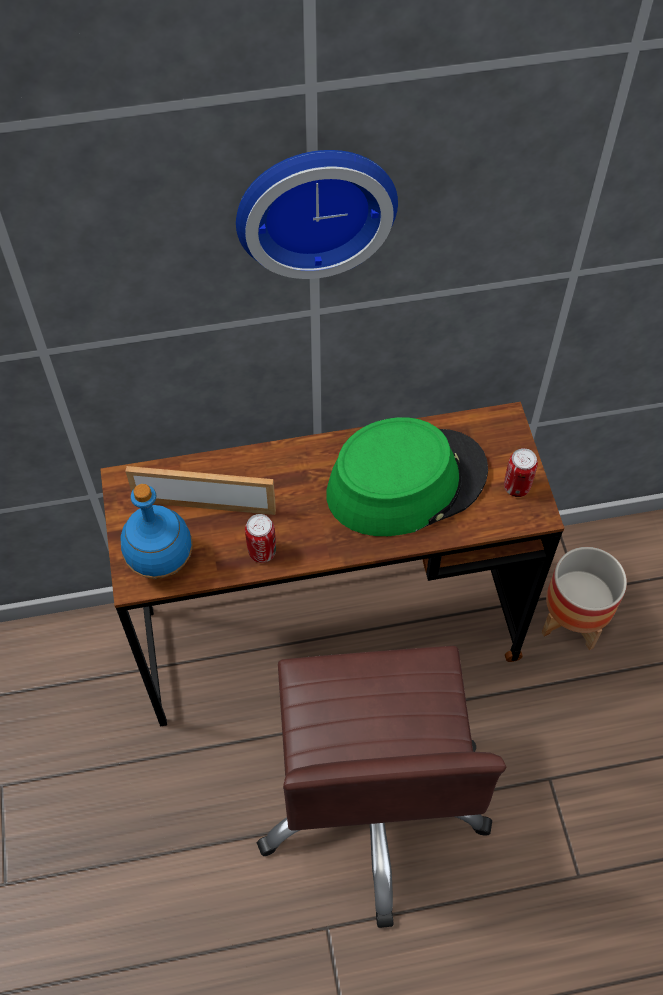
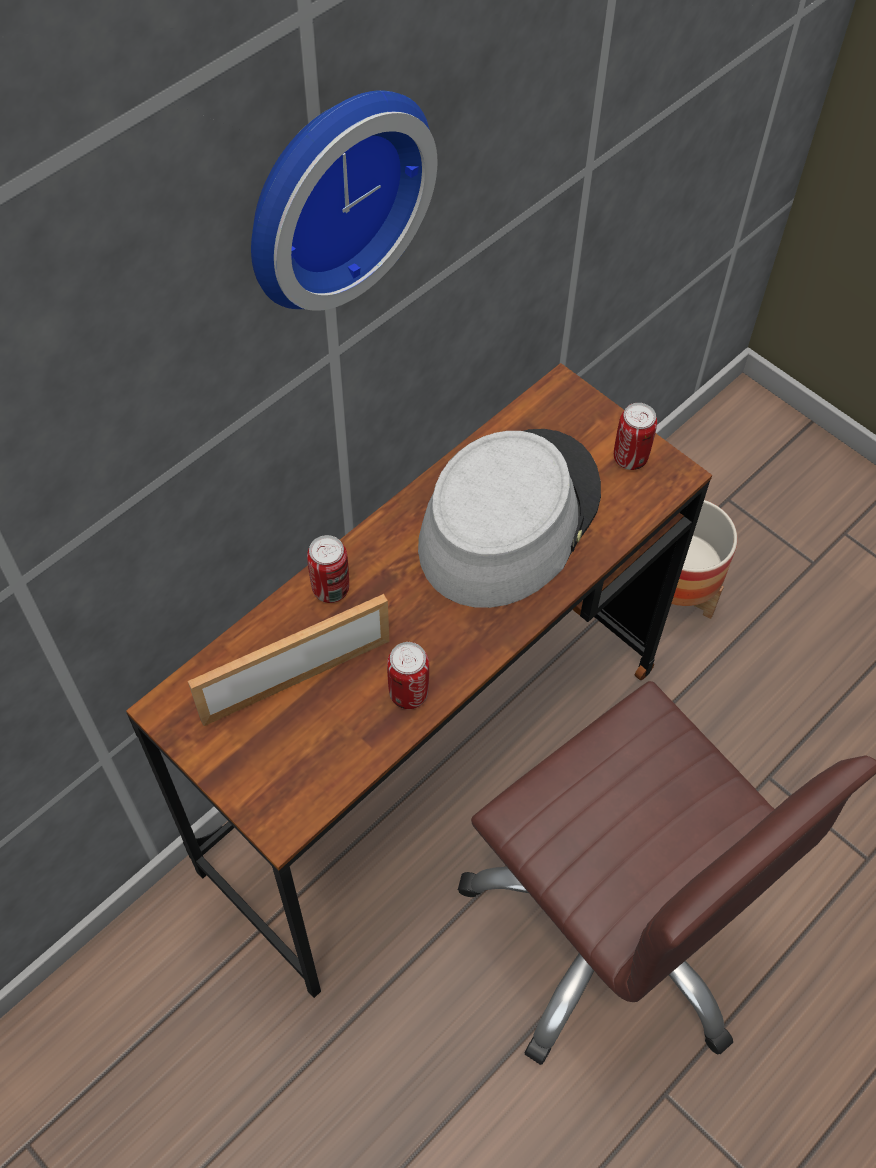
camera: 35 degrees left, 0 degrees up
blue bottle [120,484,193,579] -> none
green hat [326,417,488,536] -> grey hat [418,429,601,608]
none -> can [307,535,349,603]

